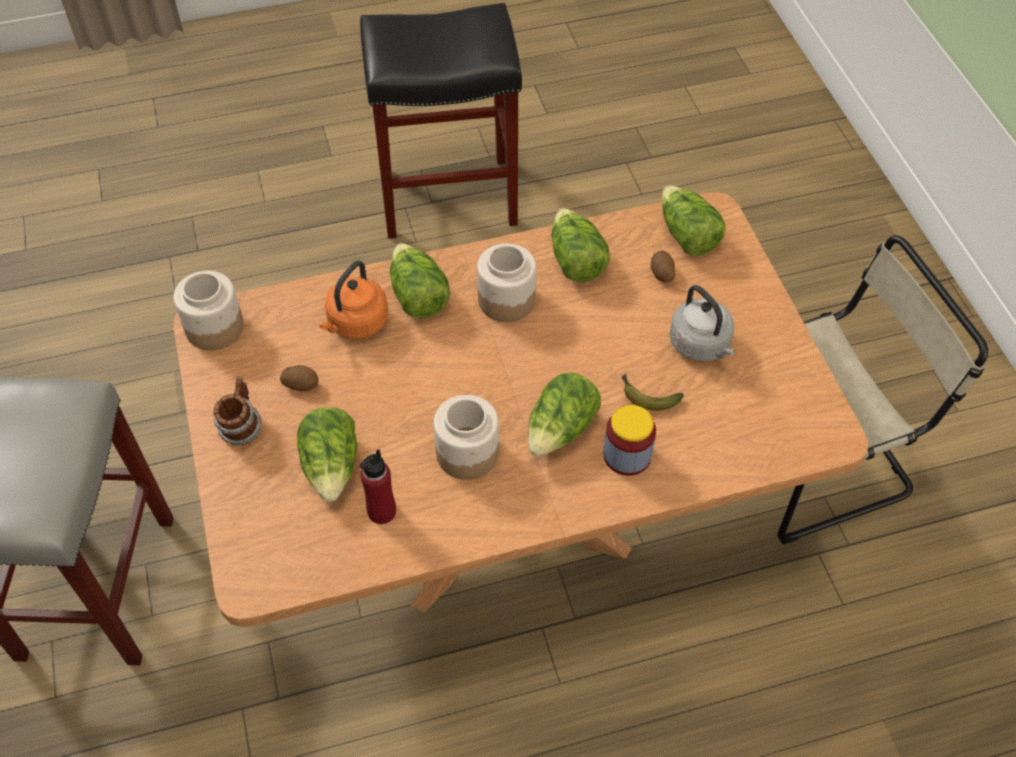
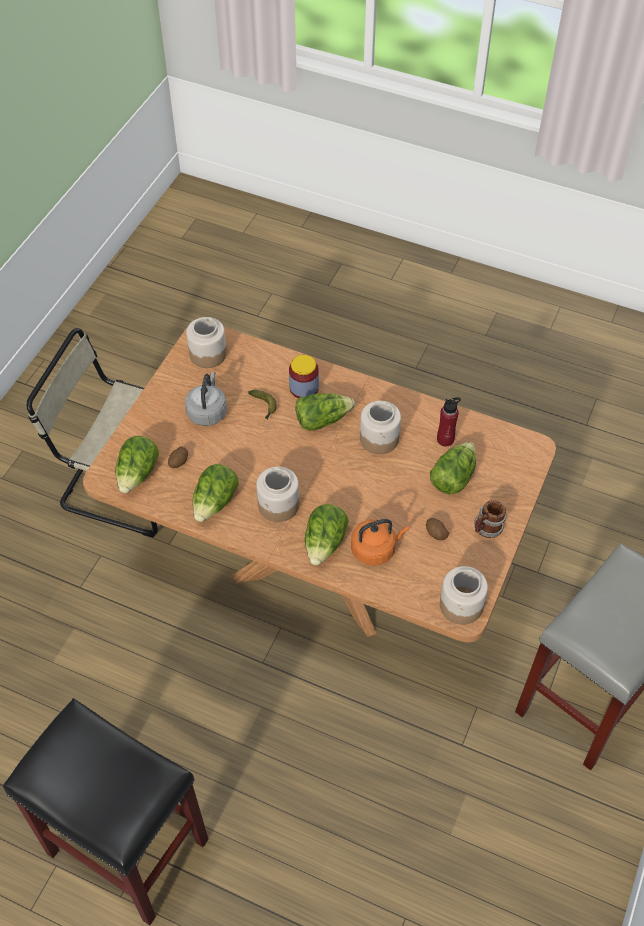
camera: 140 degrees left, 0 degrees up
none -> jar [186,317,227,368]

